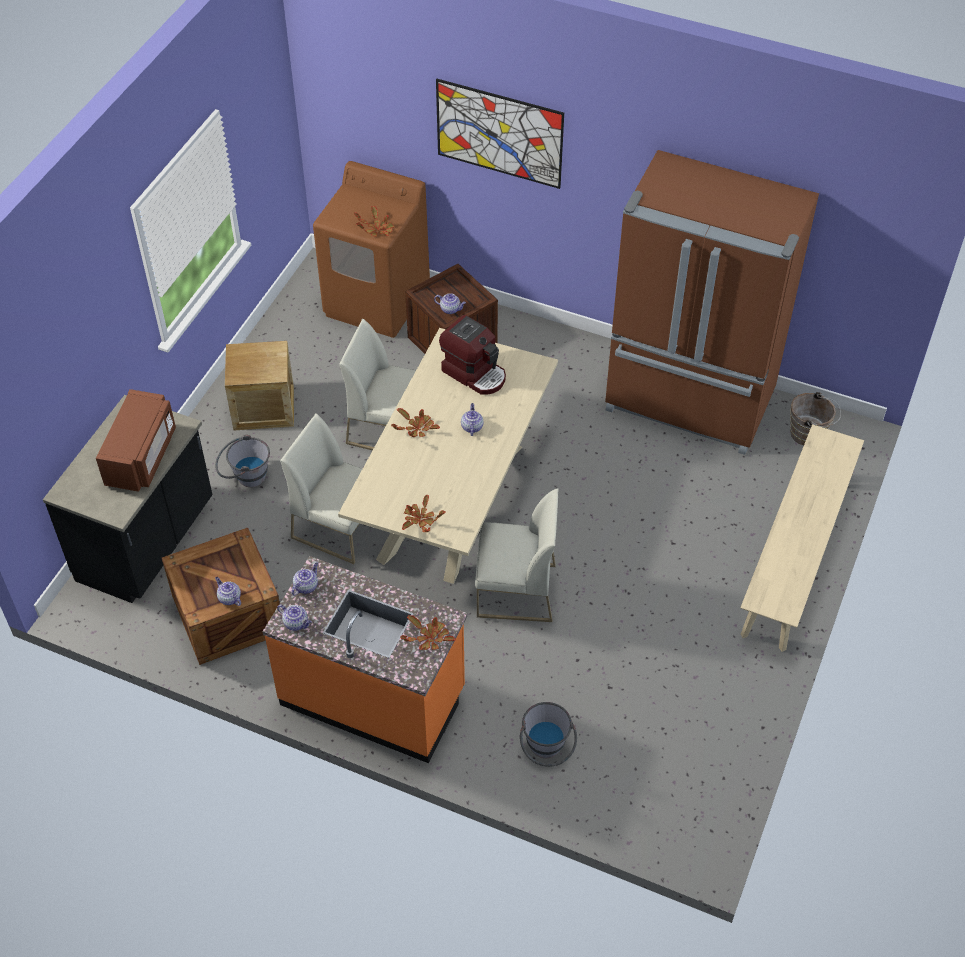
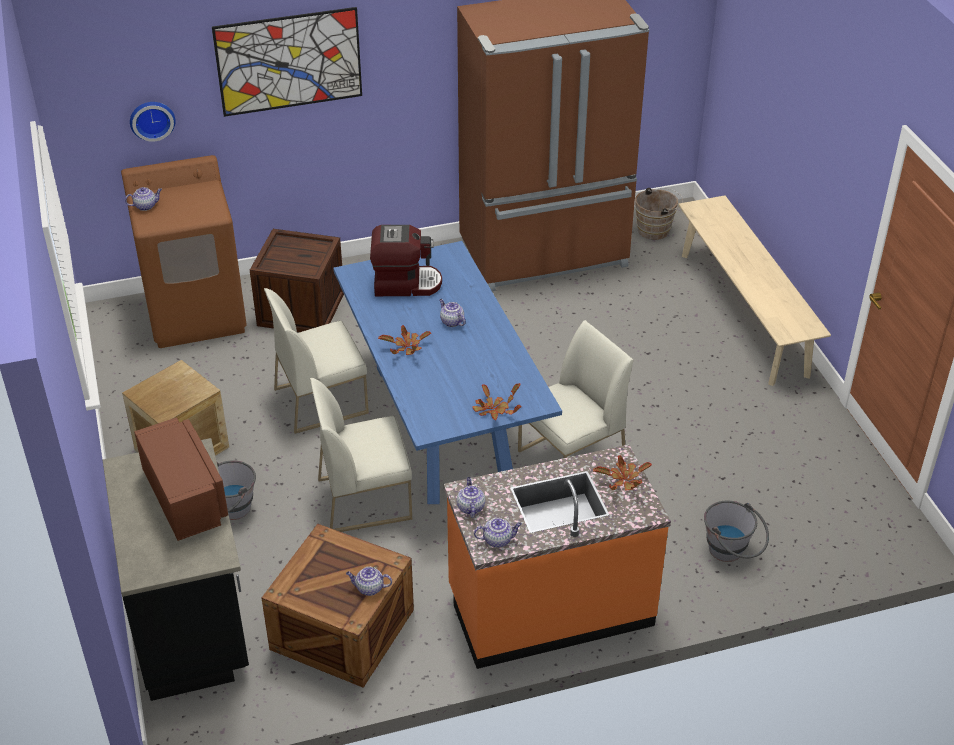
camera: 40 degrees left, 10 degrees down
beige dining table [338,328,558,584] -> blue dining table [333,241,562,504]
potted plant [354,205,394,237] -> none
teapot [434,293,466,314] -> teapot moved to [125,187,162,211]
none -> wall clock [130,102,176,142]

